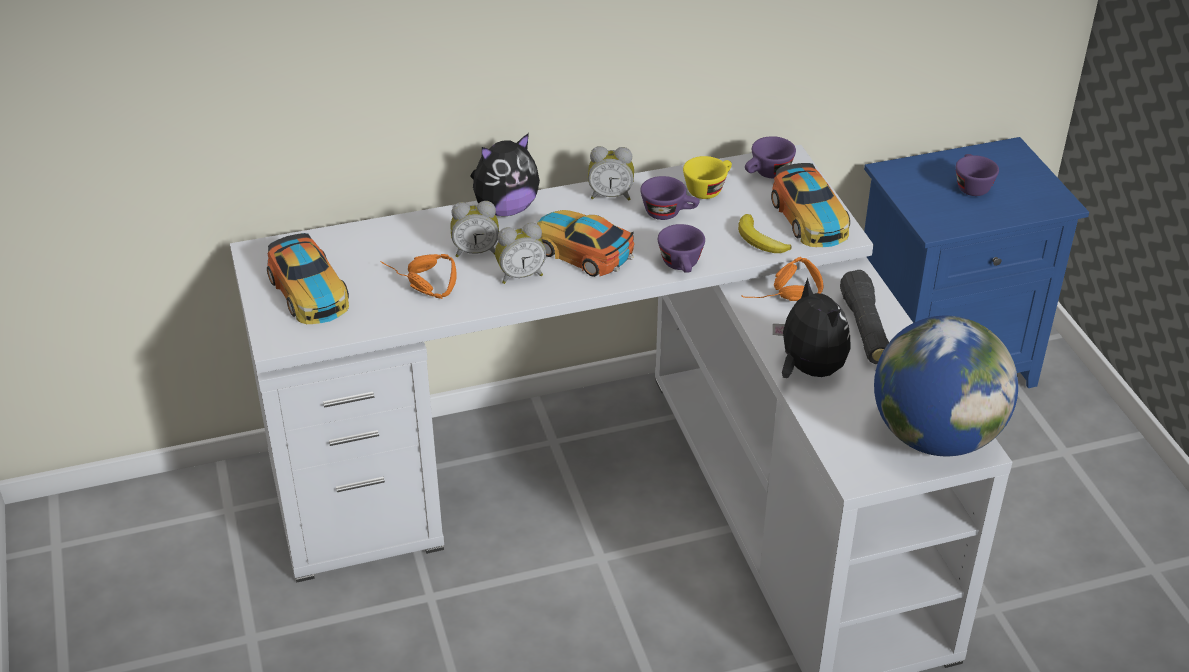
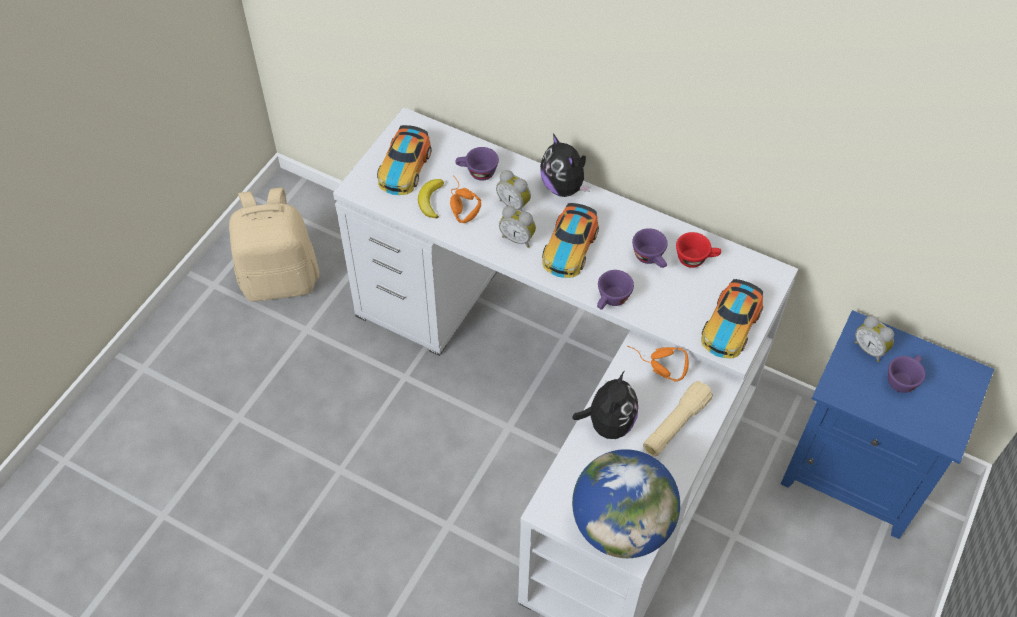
camera: 45 degrees right, 15 degrees up
plush toy [470,133,540,216] -> plush toy turned 45 degrees clockwise [540,134,590,197]
toy car [537,210,634,277] -> toy car turned 150 degrees counterclockwise [542,203,599,278]
alarm clock [588,146,634,200] -> alarm clock moved to [854,316,894,362]
yellow cup [683,156,732,199] -> red cup [676,232,721,268]
banana [738,214,792,253] -> banana moved to [418,179,444,219]
purple cup [745,136,796,178] -> purple cup moved to [455,147,499,181]
black flashlight [840,270,889,364] -> beige flashlight [643,381,713,457]
none -> beige backpack [229,188,319,301]

